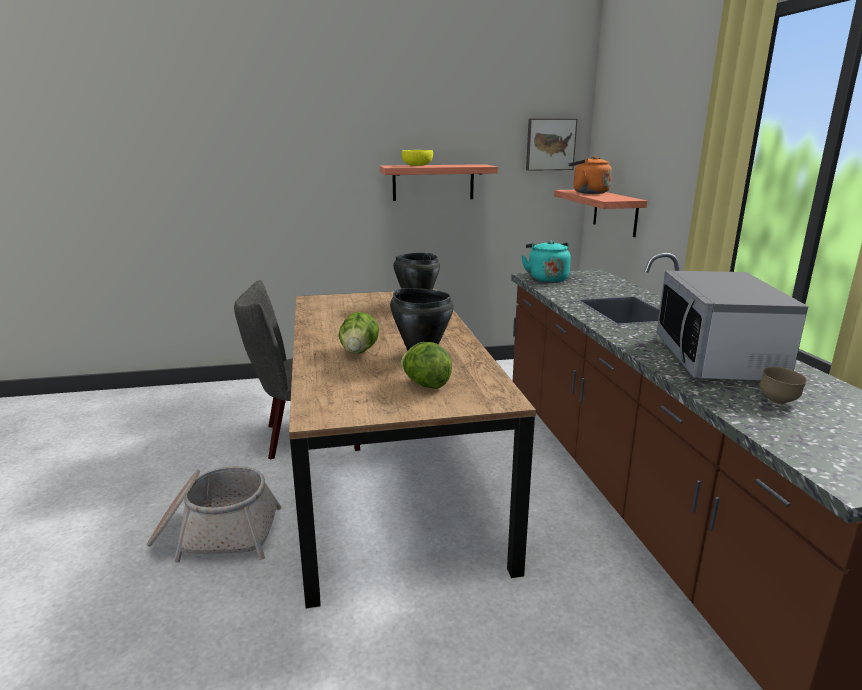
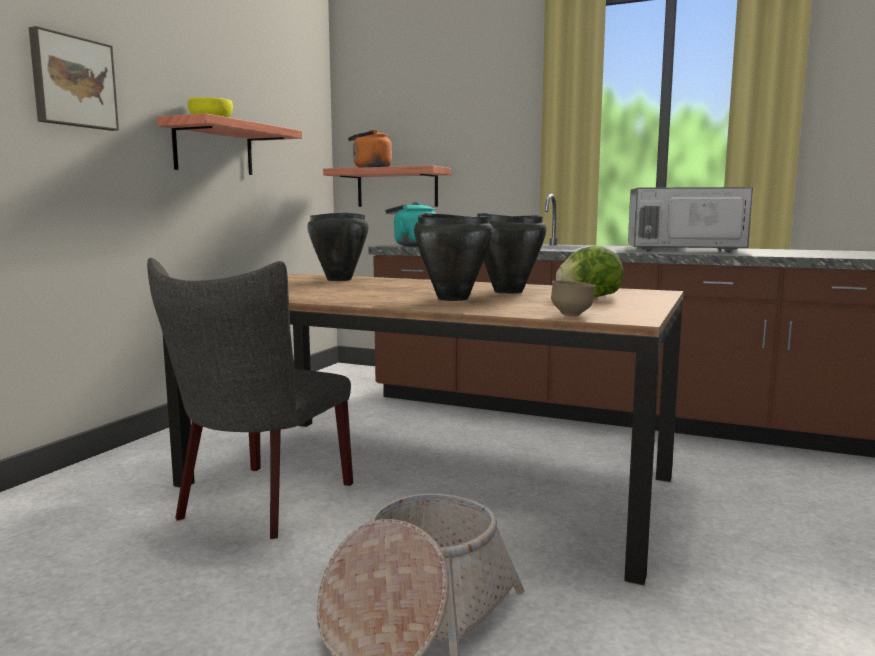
camera: 55 degrees left, 10 degrees down
lettuce [338,312,379,354] -> black cooking pot [414,213,493,301]
picture [526,119,578,171] -> picture moved to [29,26,119,131]
microwave [657,270,808,381] -> microwave turned 150 degrees clockwise [628,187,753,252]
brown bowl [760,367,807,404] -> brown bowl moved to [551,280,596,316]

